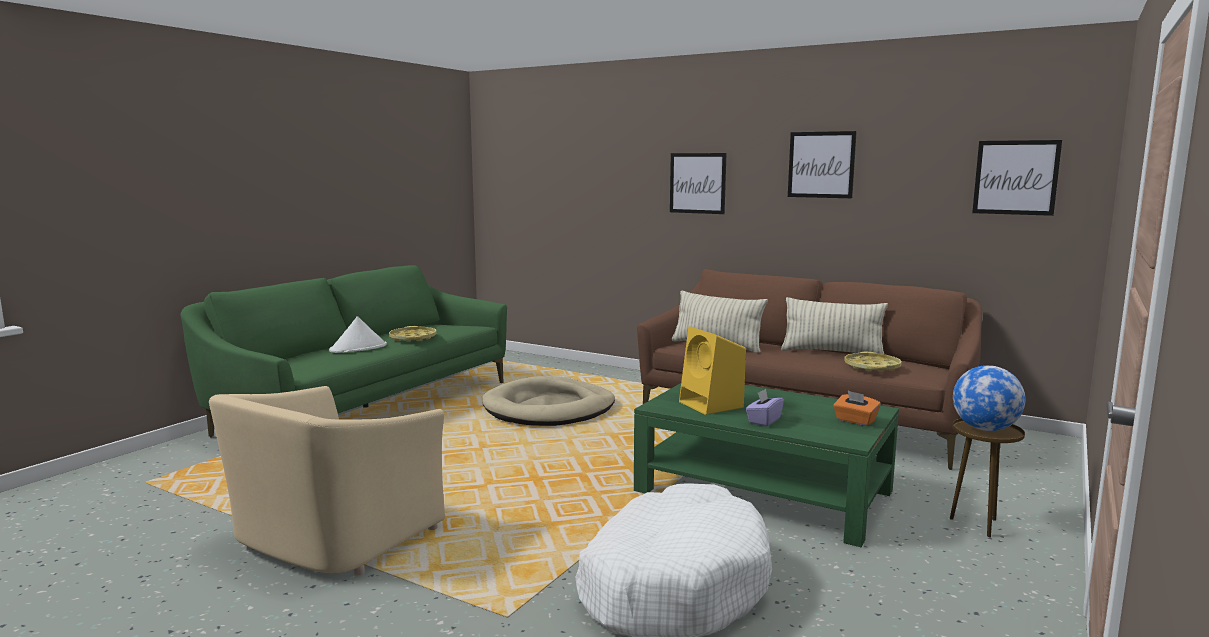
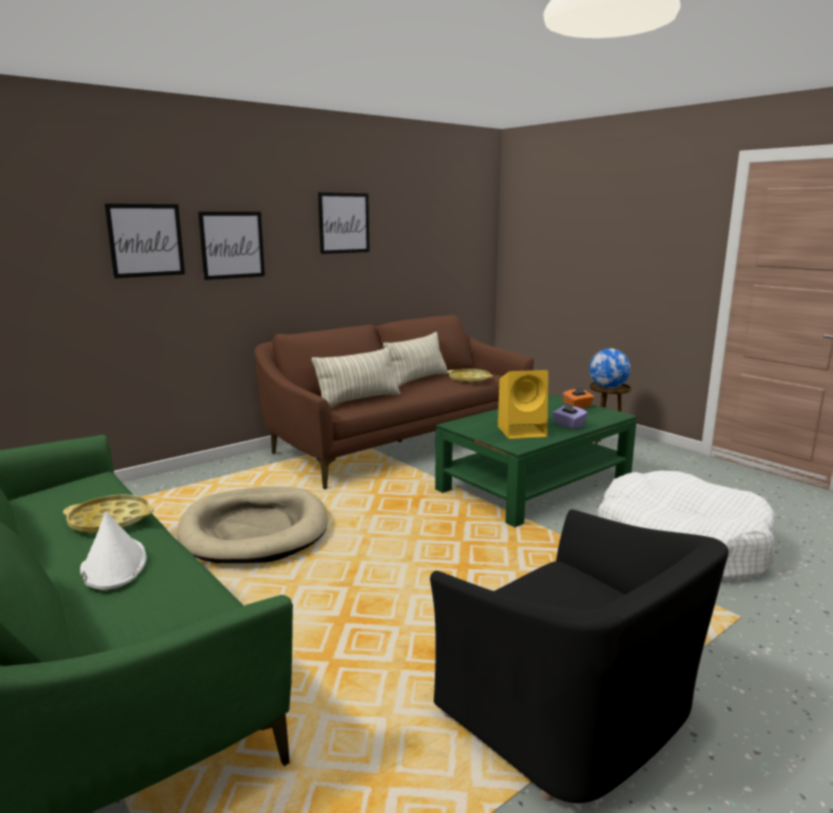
camera: 70 degrees left, 5 degrees up
beige armchair [209,386,445,575] -> black armchair [430,510,729,803]
picture [972,140,1062,216] -> picture moved to [104,204,185,278]

